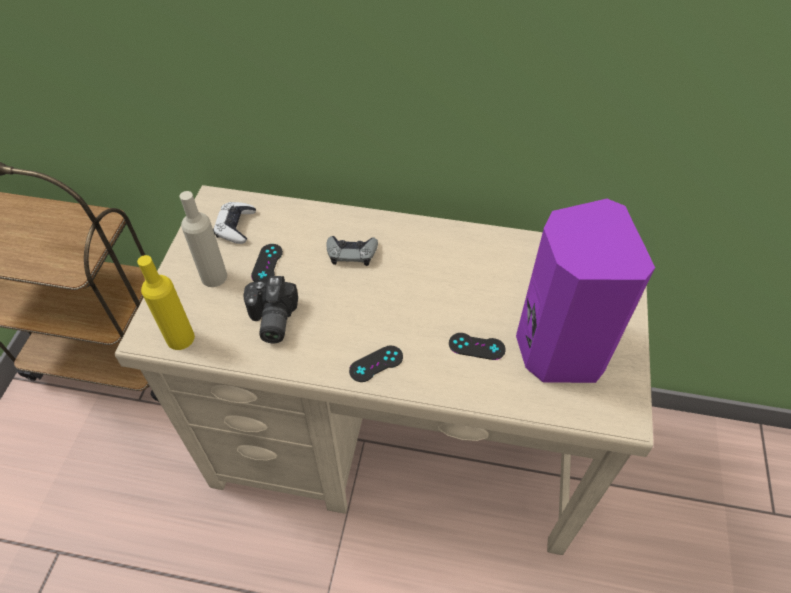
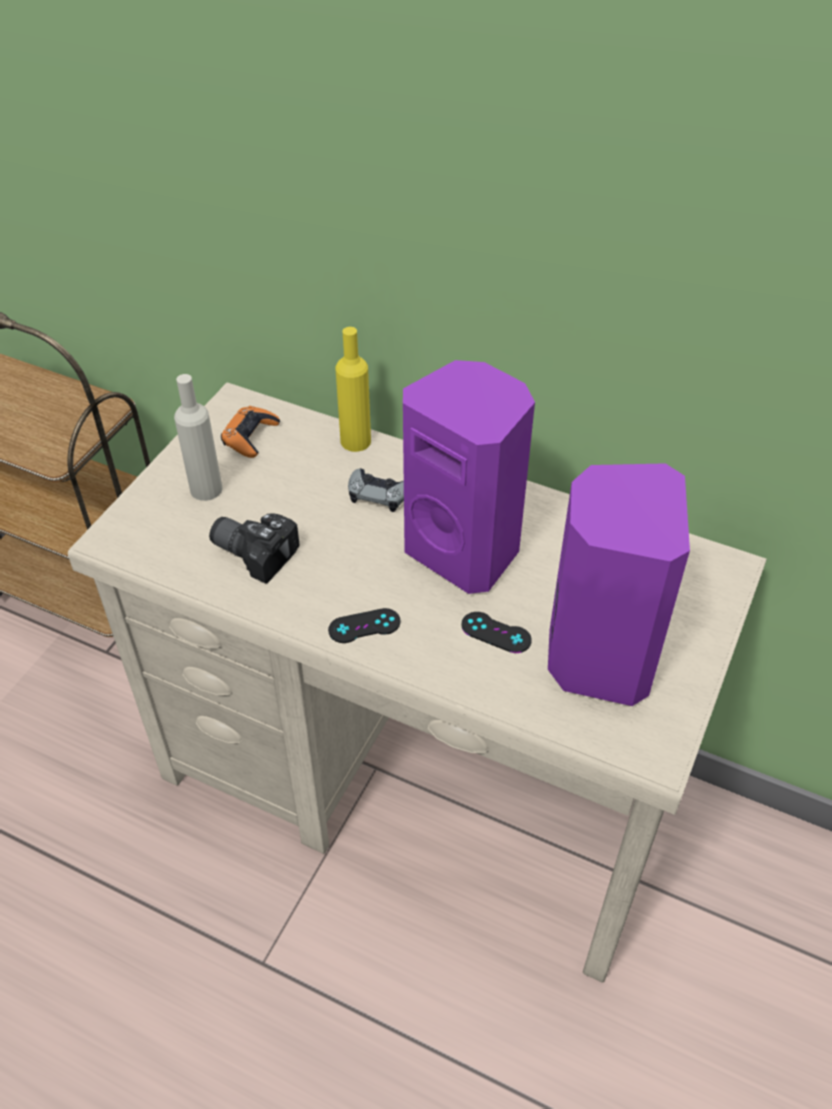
camera: 15 degrees right, 5 degrees down
yellow bottle [137,255,195,350] -> yellow bottle moved to [336,327,371,452]
white game controller [213,202,256,244] -> orange game controller [221,406,280,458]
camera [244,276,298,344] -> camera turned 105 degrees clockwise [209,513,299,584]
black game controller [251,244,283,282] -> none
none -> purple speaker [403,360,535,594]

